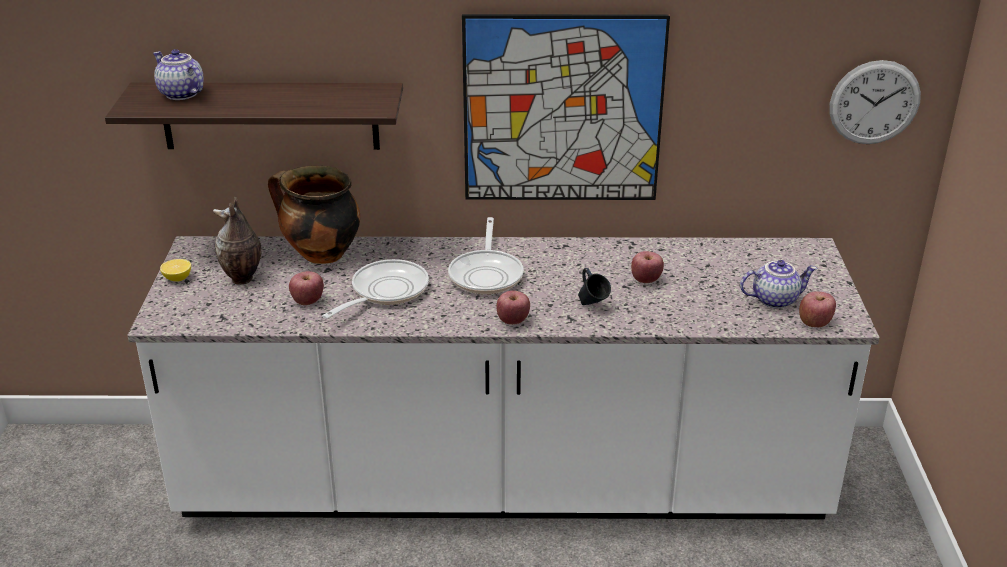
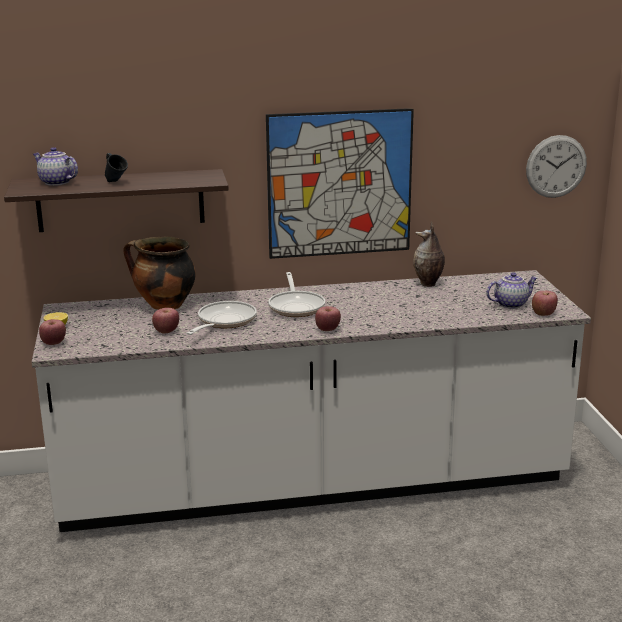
camera: 10 degrees left, 10 degrees down
vase [213,197,261,285] -> vase moved to [413,221,445,287]
blue mug [578,268,611,305] -> blue mug moved to [105,153,128,182]
apple [631,251,664,283] -> apple moved to [39,319,66,345]

